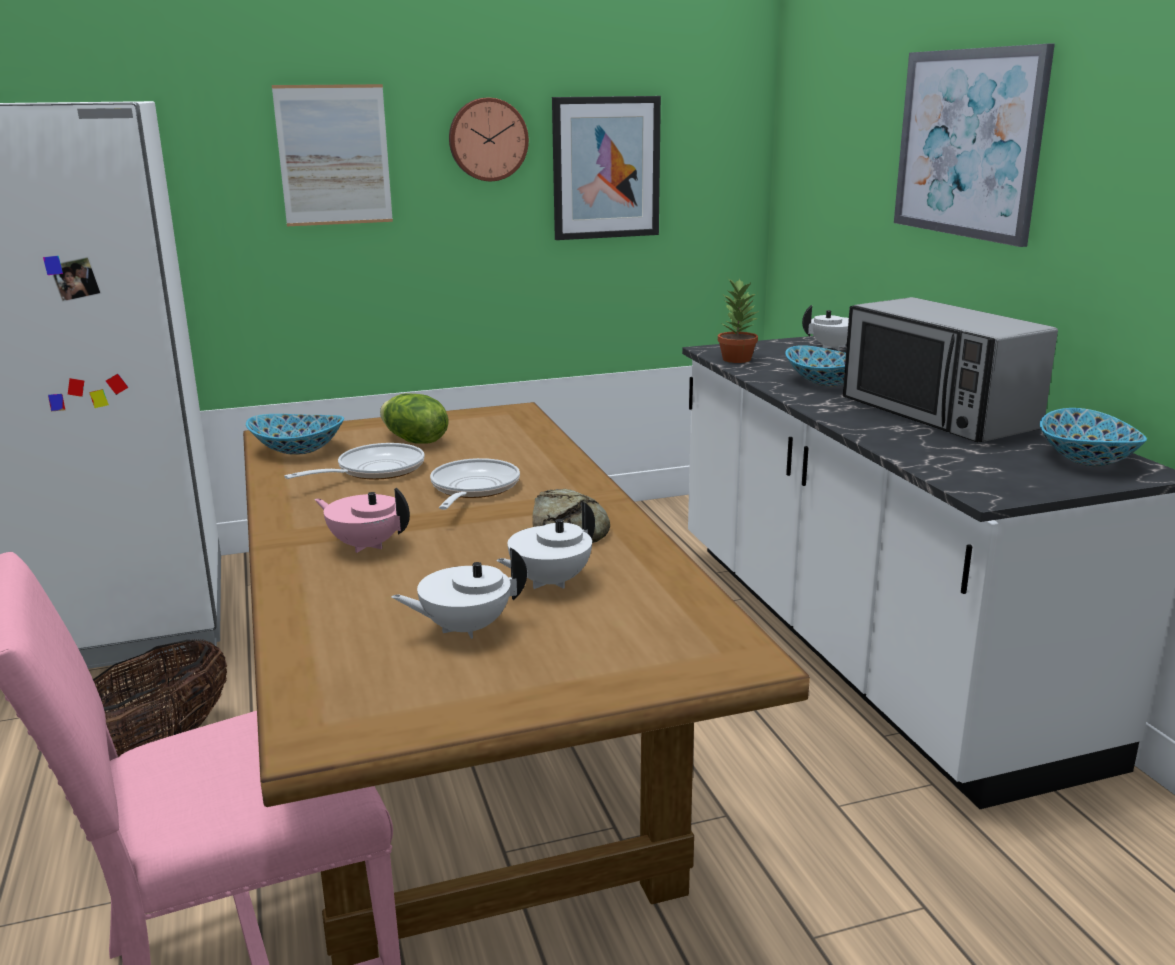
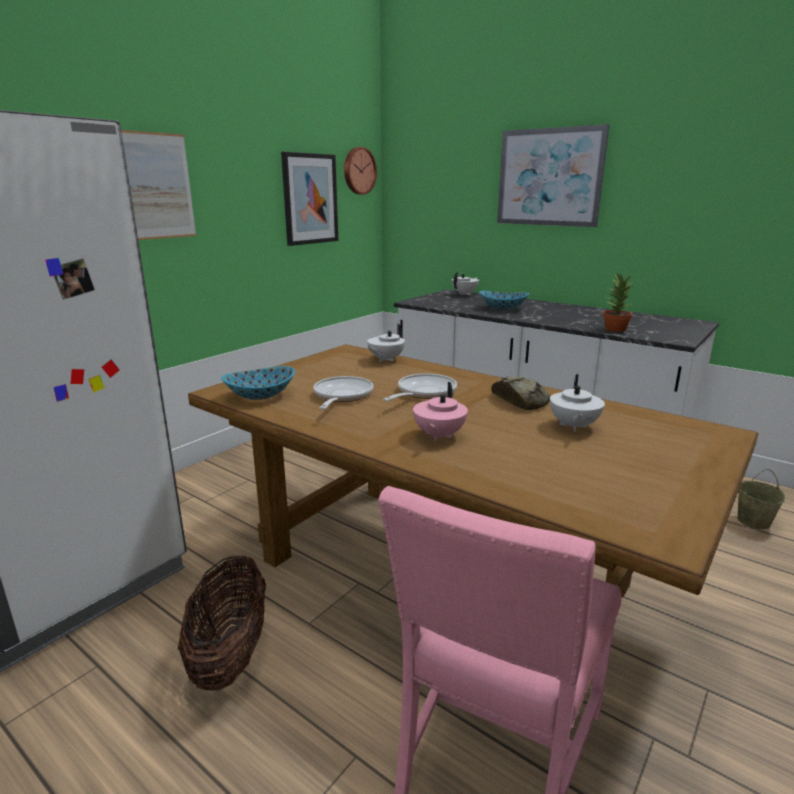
camera: 35 degrees left, 0 degrees up
pink teapot [315,488,410,553] -> pink teapot turned 60 degrees counterclockwise [413,382,468,441]
lettuce [380,393,449,444] -> none
white teapot [391,547,527,639] -> white teapot moved to [367,324,405,362]
frying pan [430,458,520,510] -> frying pan turned 60 degrees clockwise [383,373,457,401]
wall clock [449,98,529,181] -> wall clock moved to [344,147,377,195]
potted plant [718,277,759,363] -> potted plant moved to [603,273,633,332]
microwave [843,297,1058,442] -> none
bowl [1040,408,1147,466] -> none
none -> beige bucket [737,469,786,530]

